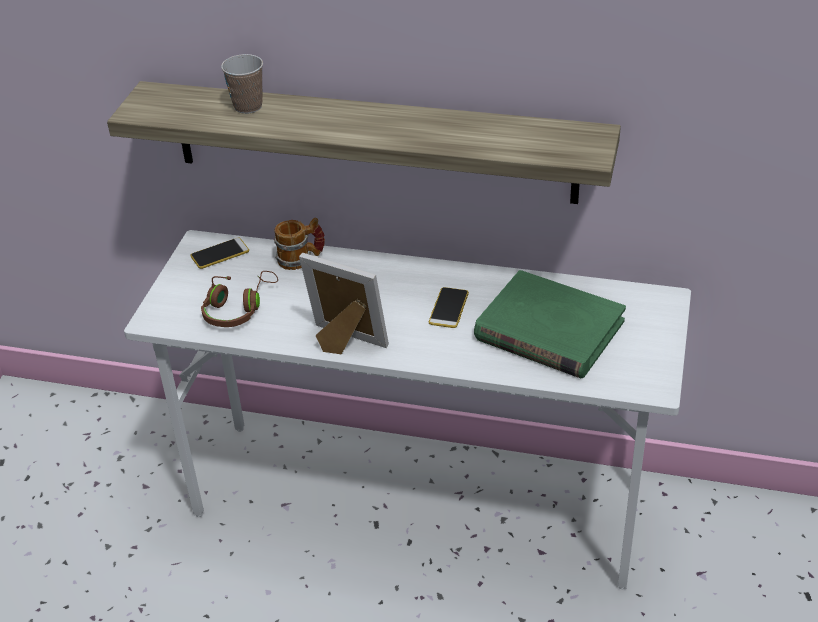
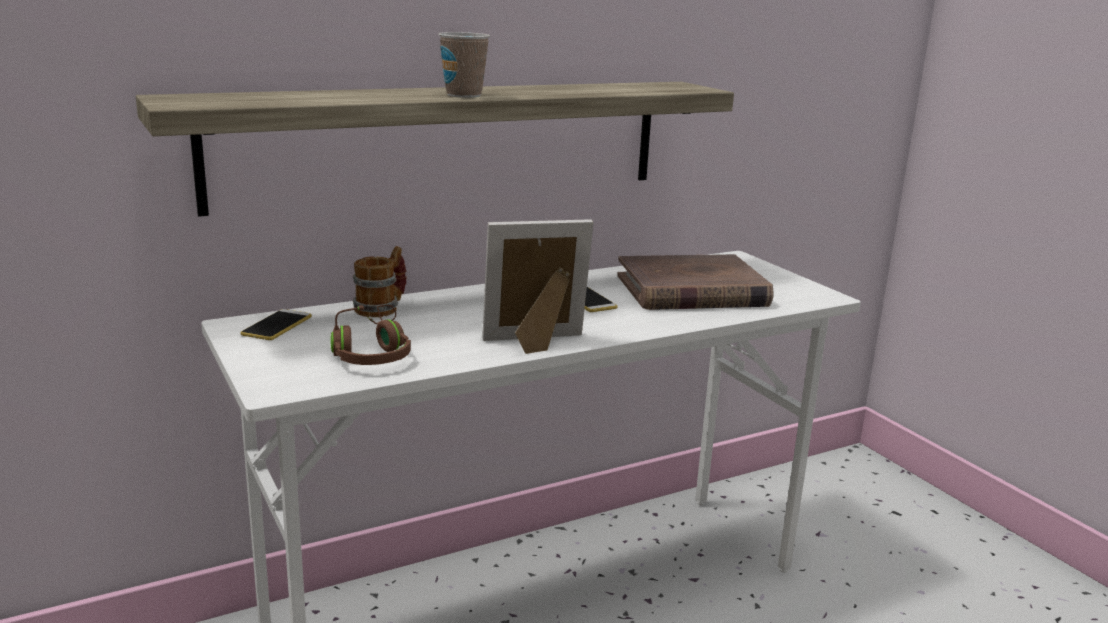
camera: 45 degrees left, 20 degrees down
cup [221,54,263,114] -> cup moved to [438,32,490,98]
green book [474,270,626,378] -> brown book [617,254,774,310]

